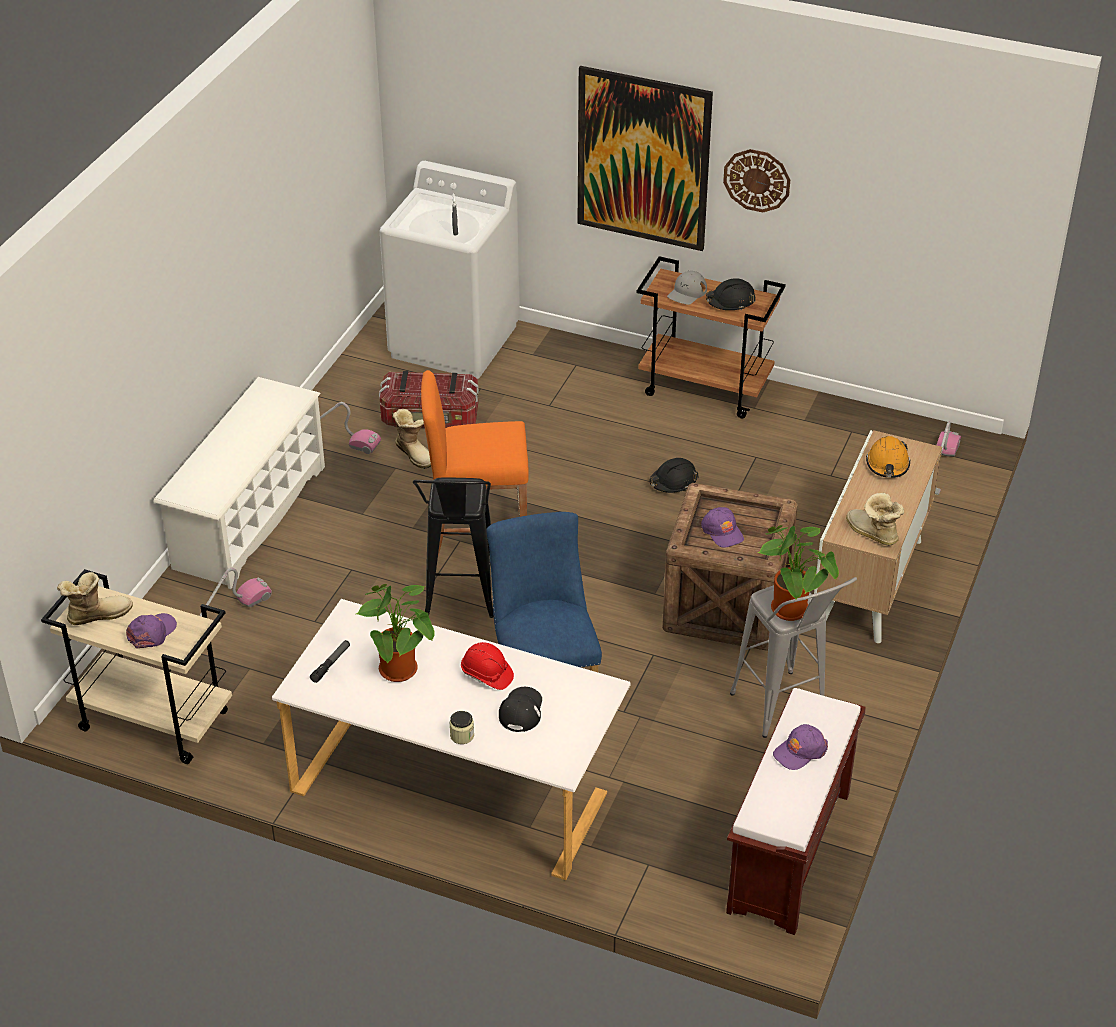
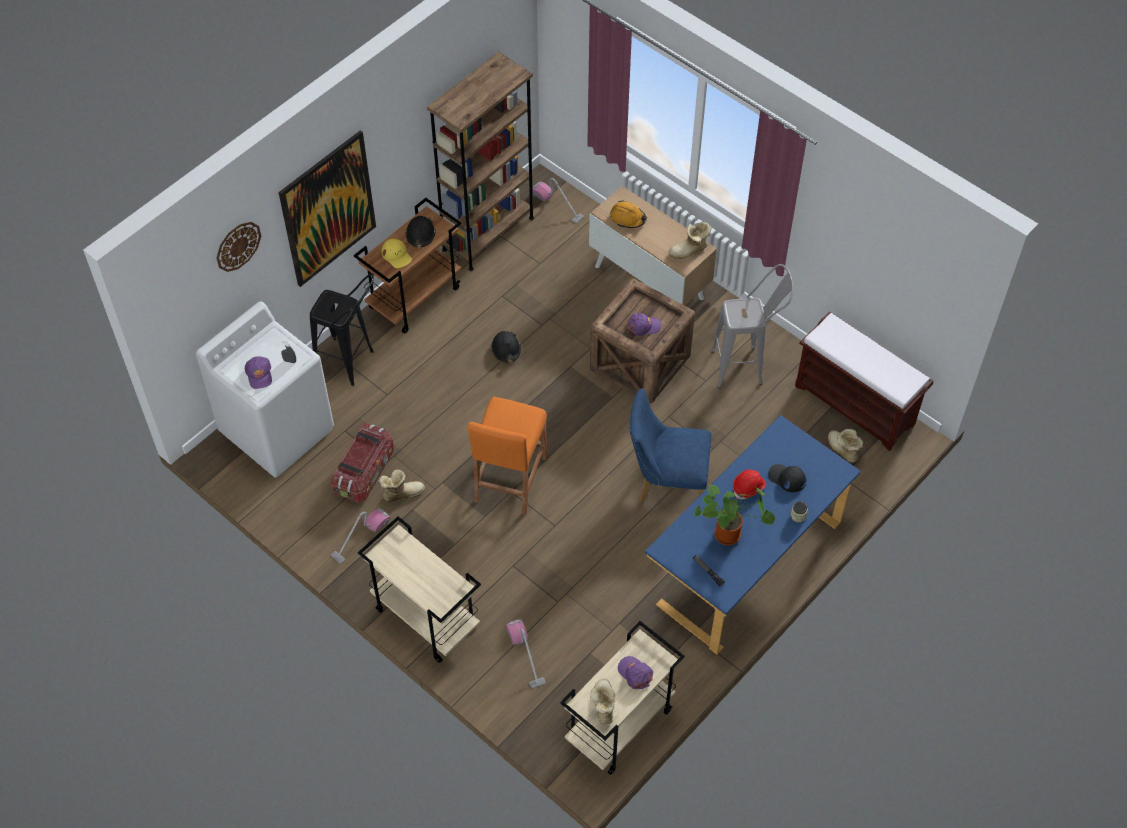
camera: 70 degrees left, 15 degrees up
white shoe rack [153,377,325,589] -> beige cart [358,516,481,663]
white desk [272,599,631,880] -> blue desk [645,415,861,655]
black stool [413,477,494,618] -> black stool moved to [310,273,374,386]
grey cap [667,271,707,305] -> yellow cap [382,239,412,268]
wall clock [723,149,790,212] -> wall clock moved to [217,222,261,272]
potted plant [758,525,839,621] -> none
purple cap [773,724,828,770] -> purple cap moved to [245,356,272,389]
none -> brown bookcase [427,52,534,271]
none -> boot [828,429,863,463]

